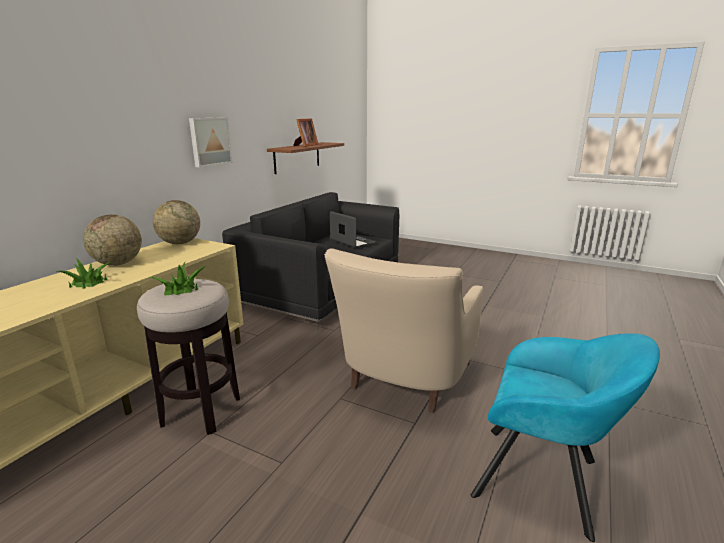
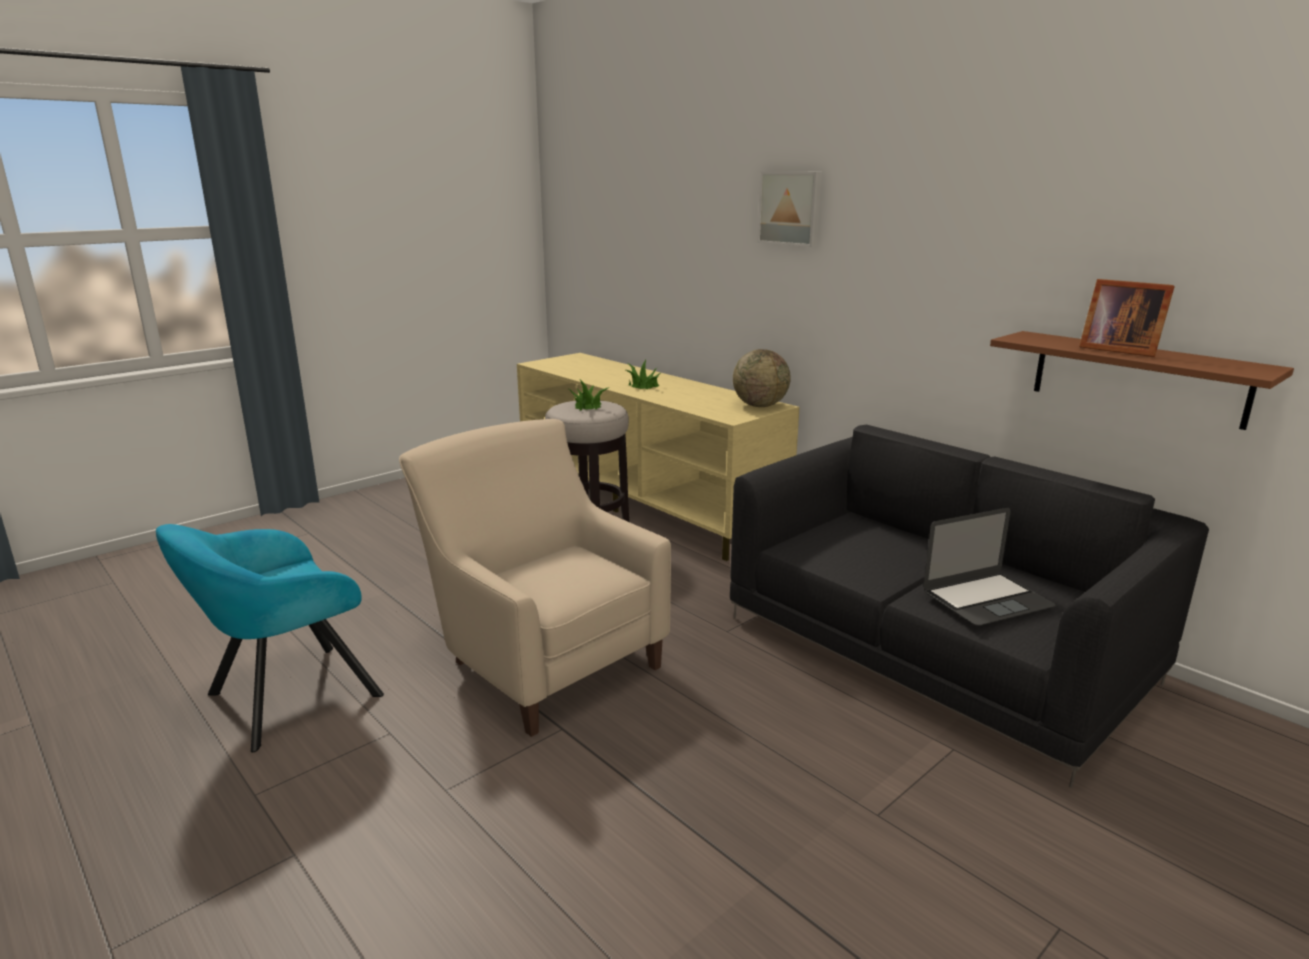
camera: 110 degrees right, 0 degrees up
globe [83,214,142,266] -> none
picture [189,117,233,167] -> picture moved to [758,172,822,247]

